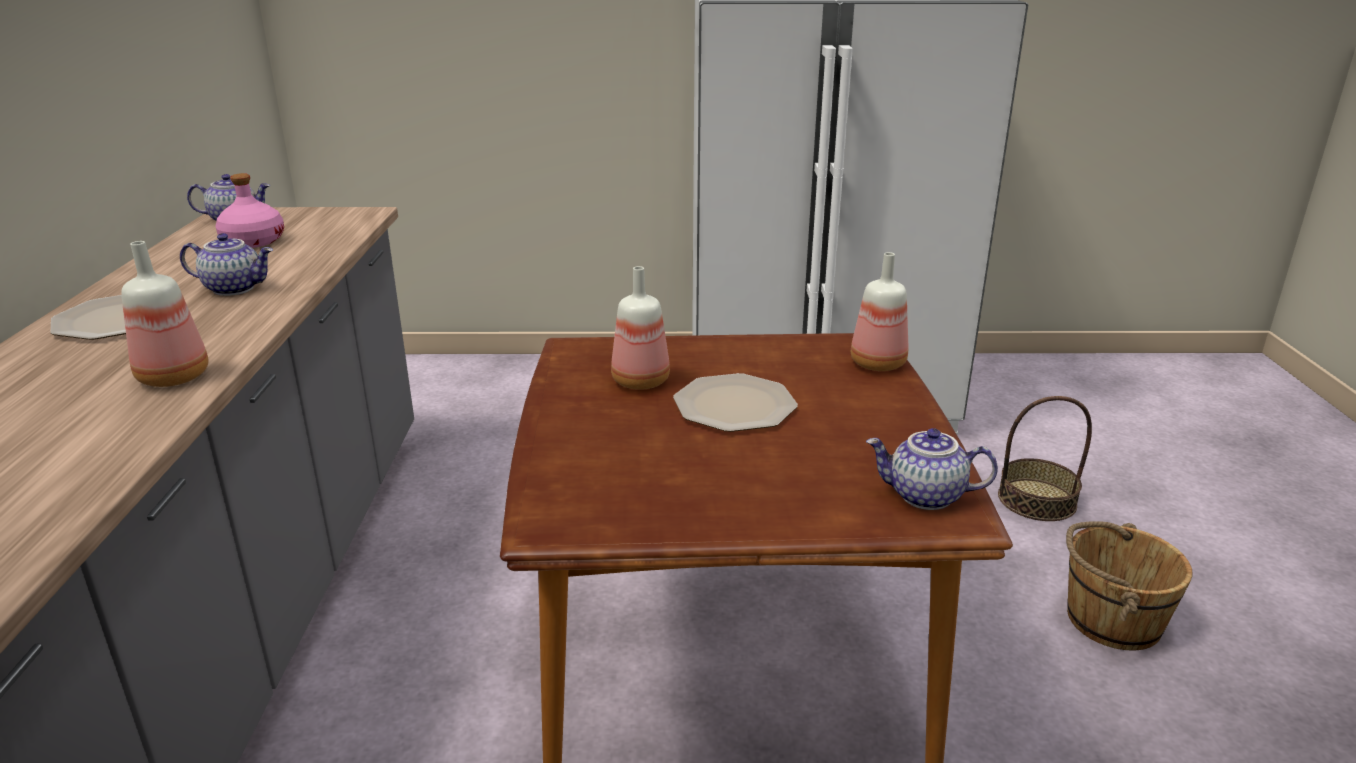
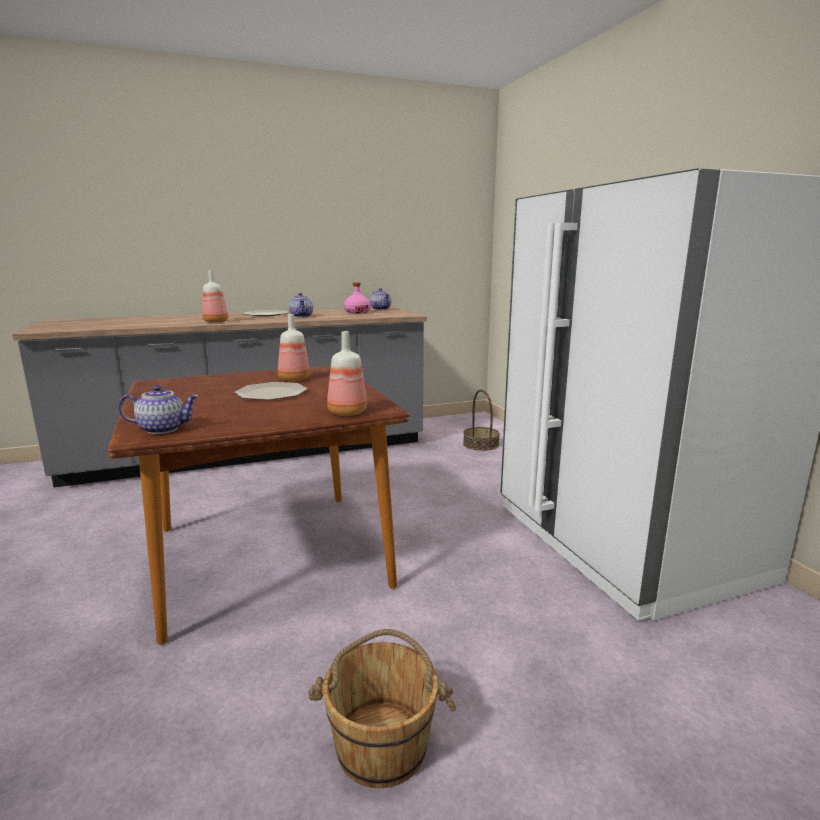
camera: 70 degrees right, 10 degrees down
teapot [866,428,998,510] -> teapot turned 90 degrees clockwise [118,385,199,434]
basket [998,396,1092,521] -> basket moved to [463,390,500,451]

